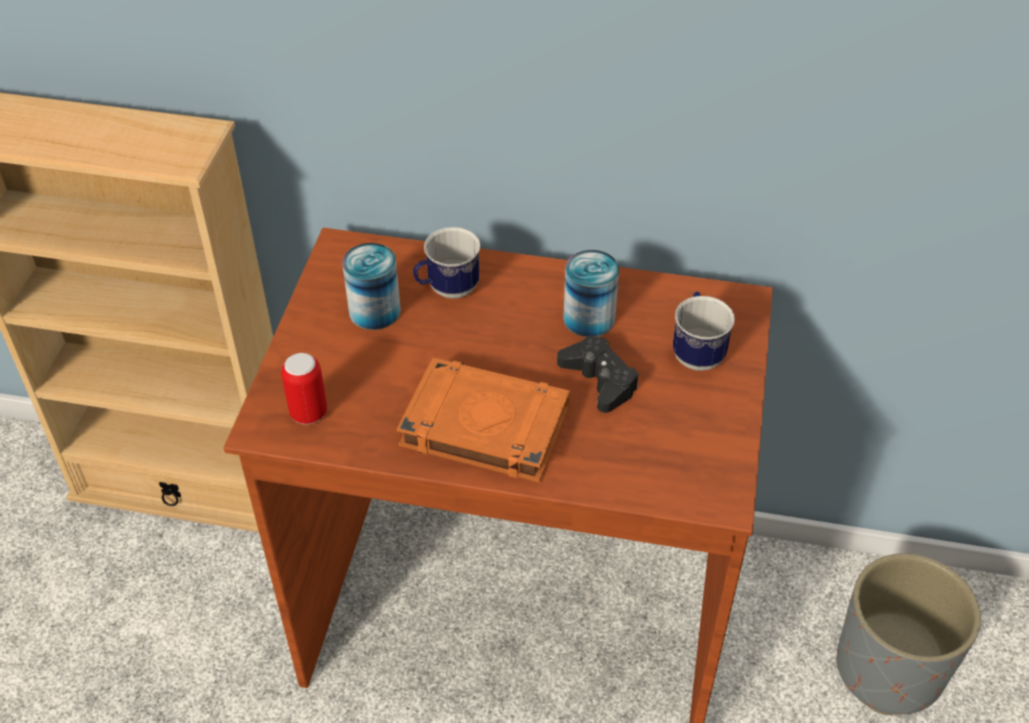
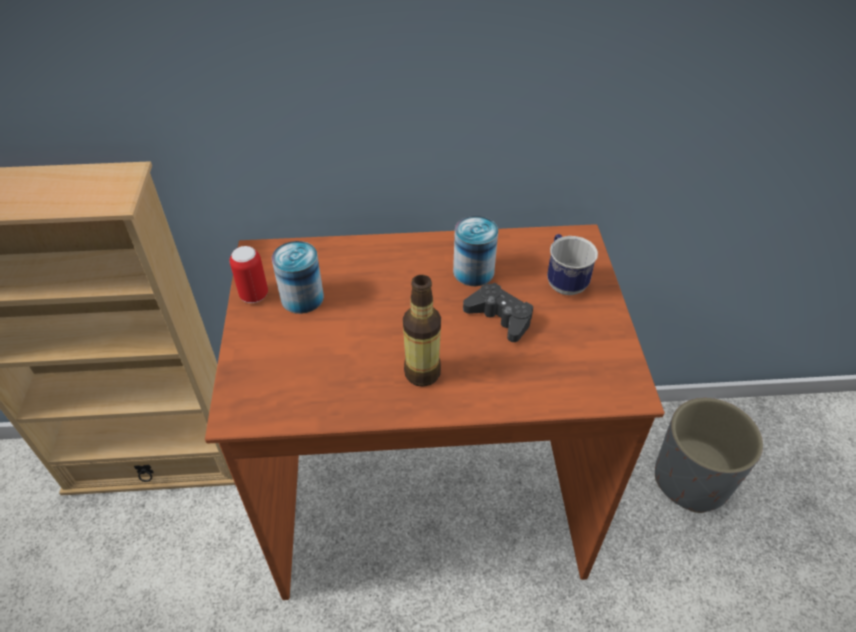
camera: 15 degrees left, 0 degrees up
can [281,353,327,425] -> can moved to [230,246,268,303]
orange book [397,358,571,483] -> bottle [403,275,441,387]
mug [413,227,480,298] -> none

